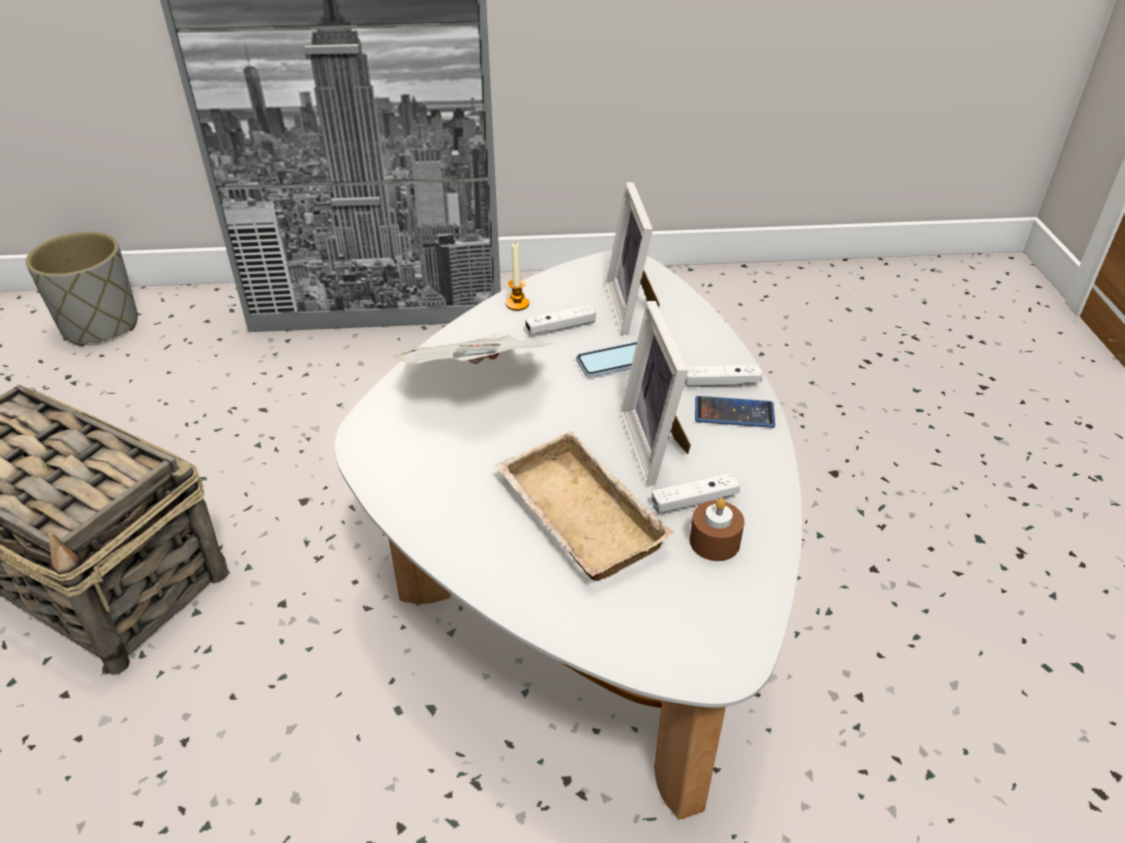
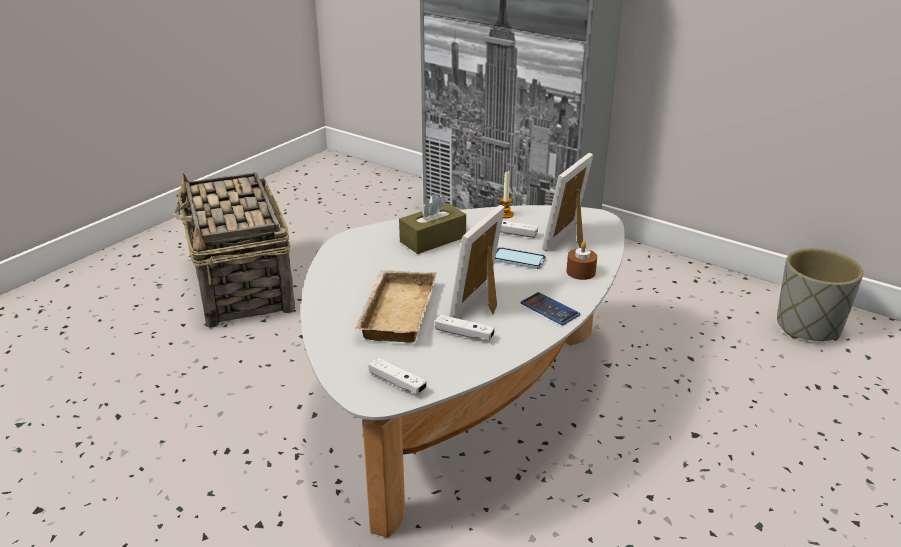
camera: 40 degrees right, 10 degrees down
grey planter [26,232,138,346] -> grey planter moved to [777,248,863,341]
newspaper [393,333,555,364] -> brown tissue box [399,194,466,254]
white game controller [685,365,762,387] -> white game controller moved to [369,357,427,394]
brown candle [690,498,744,561] -> brown candle moved to [566,241,597,280]

